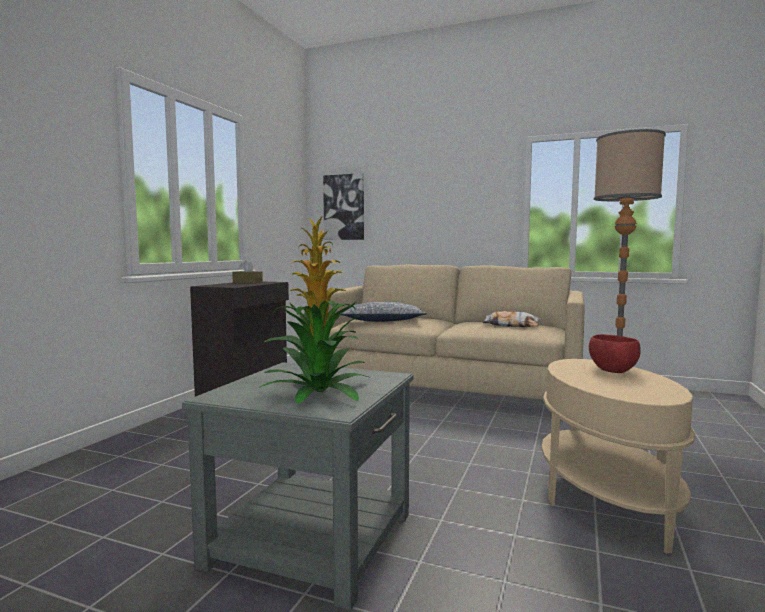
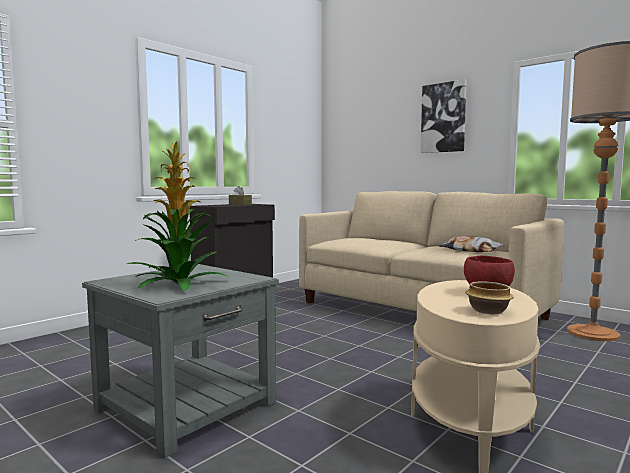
camera: 20 degrees right, 0 degrees up
picture [323,173,364,240] -> picture moved to [421,79,467,153]
pillow [341,302,427,322] -> none
none -> bowl [465,281,514,314]

